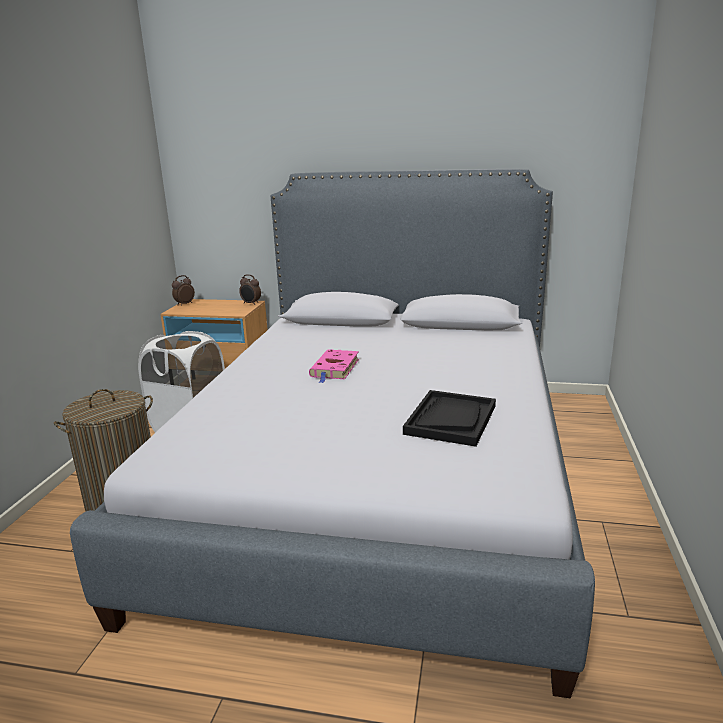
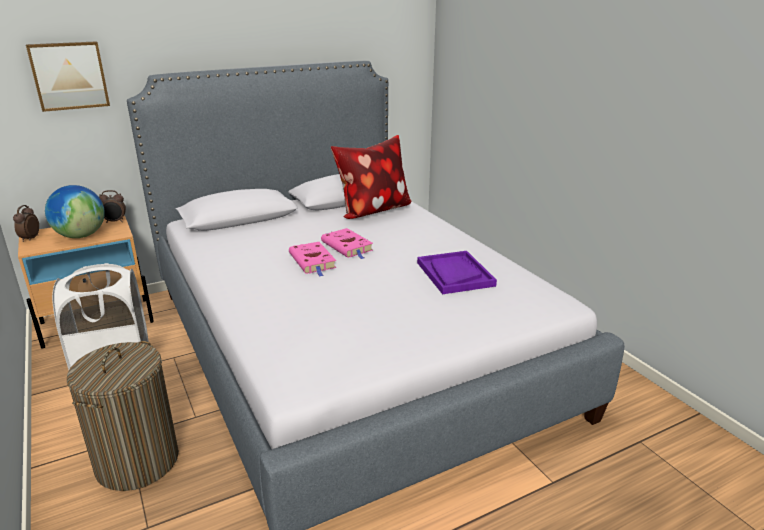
camera: 40 degrees left, 5 degrees up
black tray [403,390,496,447] -> purple tray [417,251,497,294]
none -> picture [26,41,110,112]
none -> globe [45,185,105,238]
none -> pink book [321,228,373,259]
none -> pillow [331,135,411,219]

